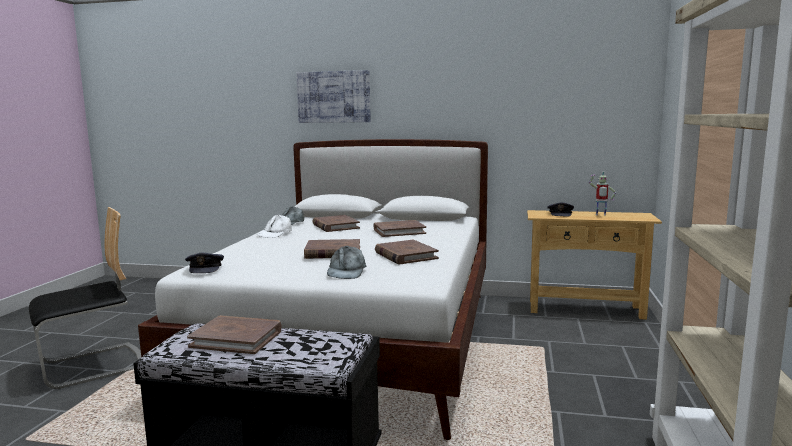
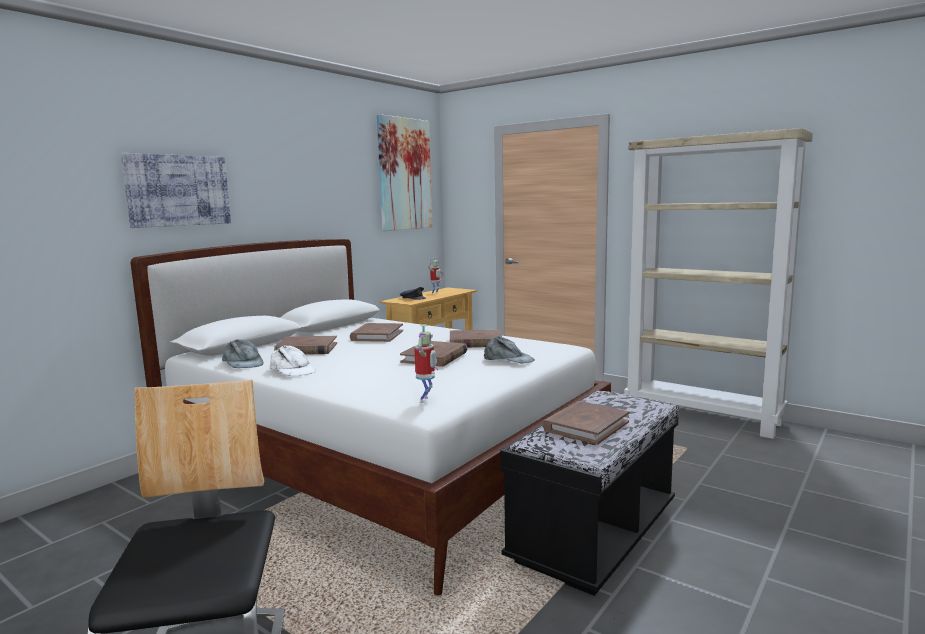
camera: 65 degrees left, 0 degrees up
grey cap [185,253,224,273] -> toy robot [414,324,438,403]
none -> picture [377,114,433,231]

